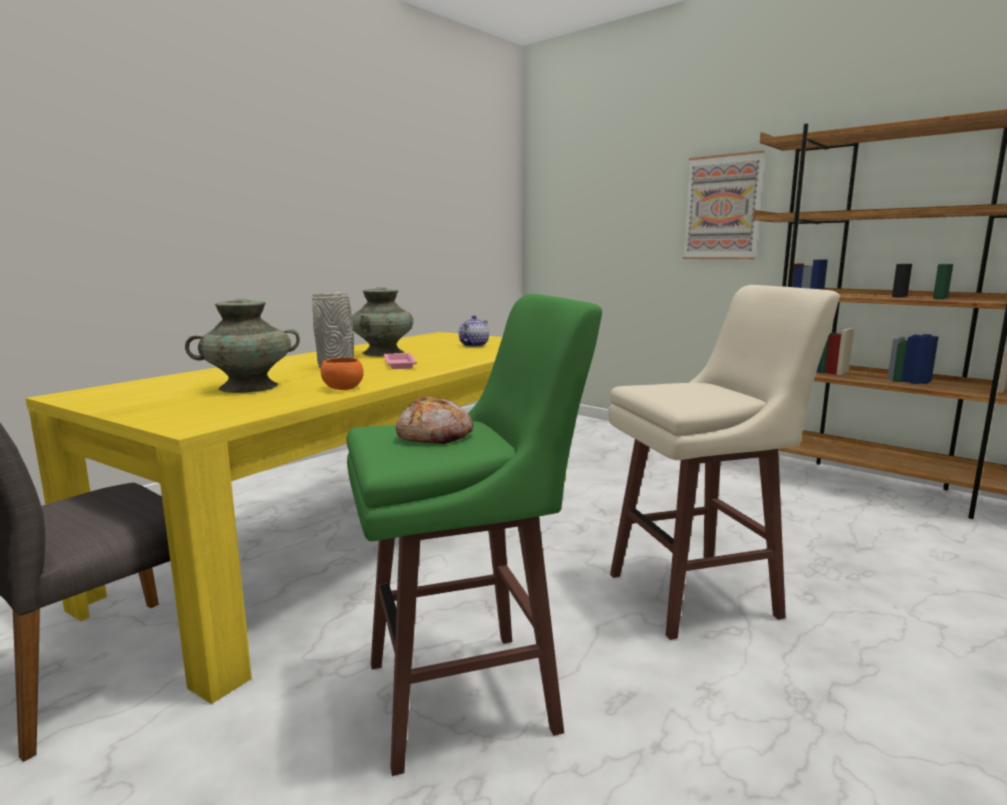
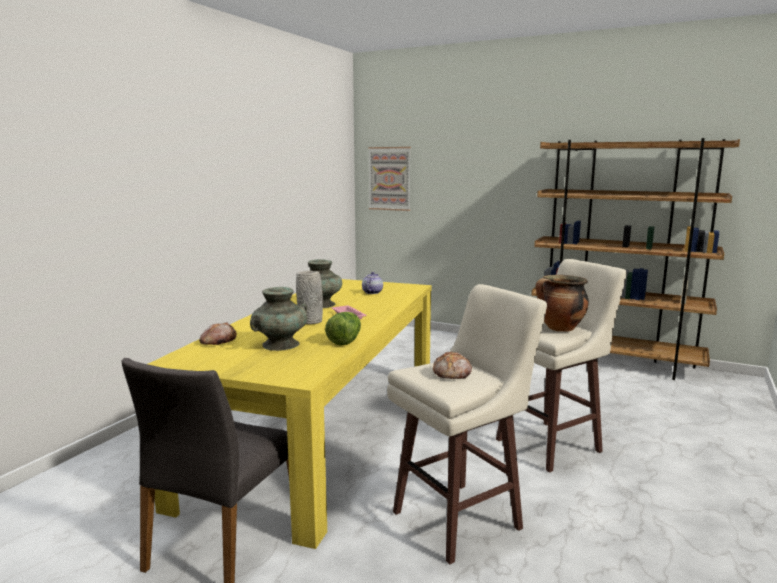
camera: 15 degrees left, 0 degrees up
orange bowl [321,358,364,390] -> lettuce [325,312,361,346]
green stool [346,294,602,776] -> beige stool [387,284,547,564]
picture [683,150,765,259] -> picture moved to [368,147,411,211]
none -> bread [199,322,237,345]
none -> cooking pot [536,275,589,332]

